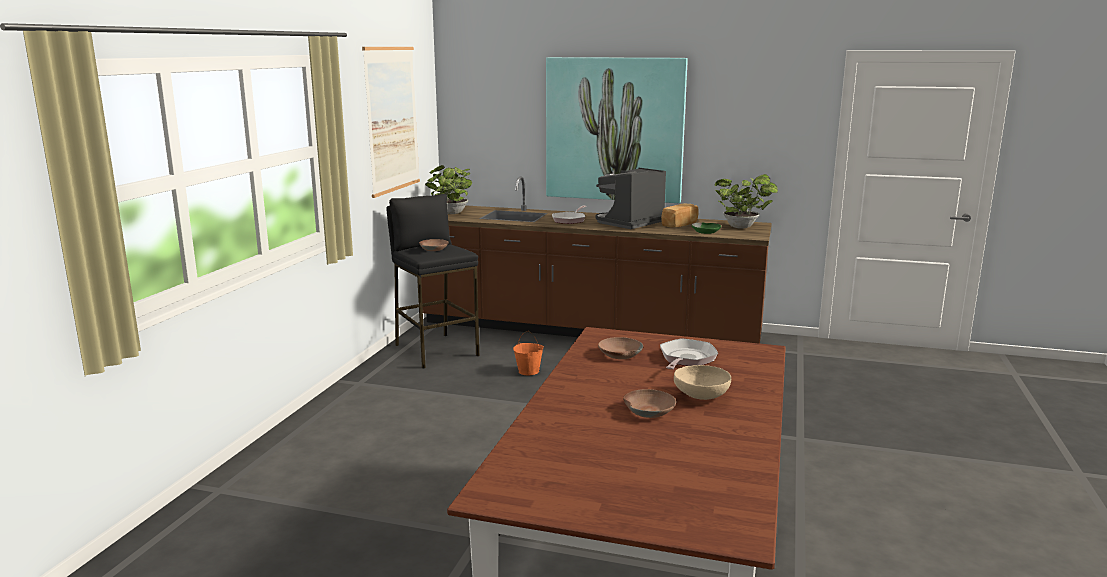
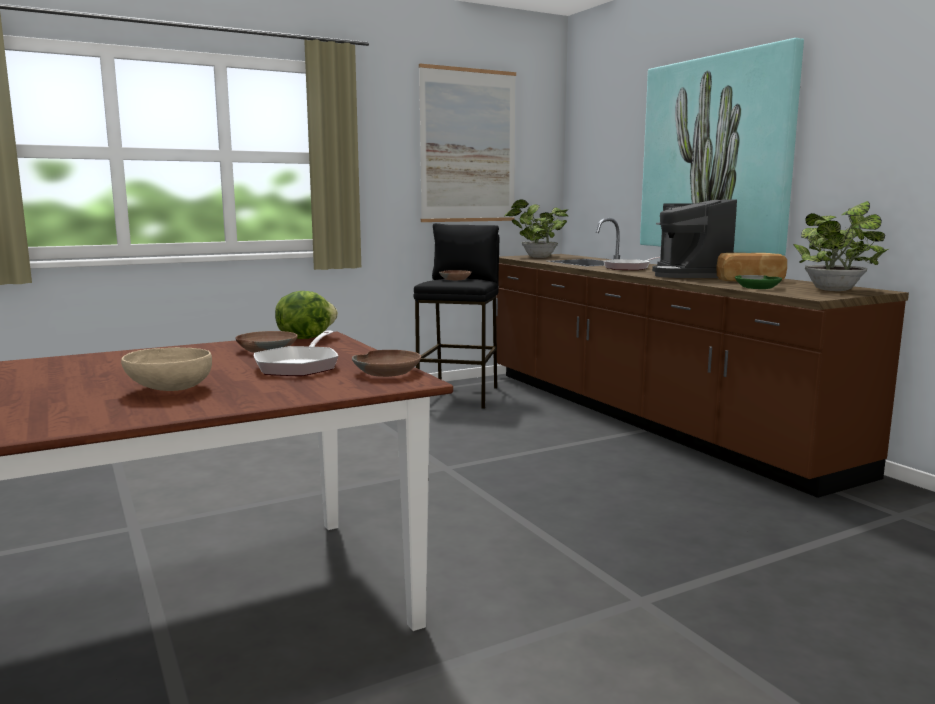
camera: 45 degrees right, 5 degrees down
orange bucket [513,331,544,375] -> none
coffee machine [595,168,666,229] -> coffee machine turned 90 degrees counterclockwise [652,199,737,278]
brown bowl [623,389,676,418] -> brown bowl moved to [352,350,421,377]
frying pan [660,338,718,369] -> frying pan turned 120 degrees clockwise [254,330,338,376]
none -> lettuce [275,291,338,339]

